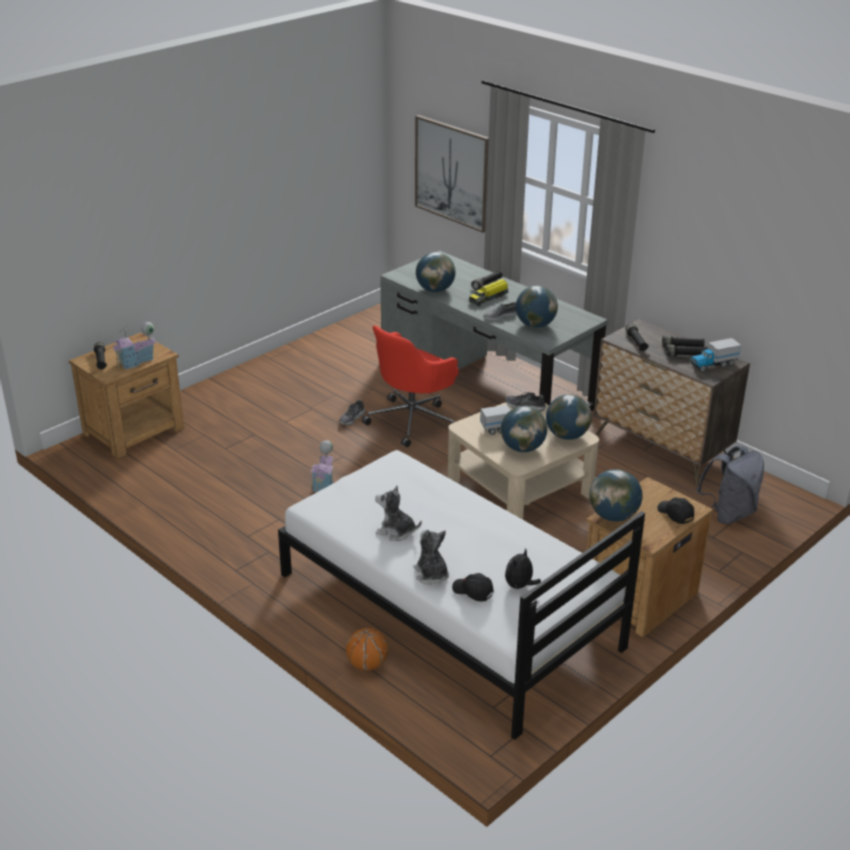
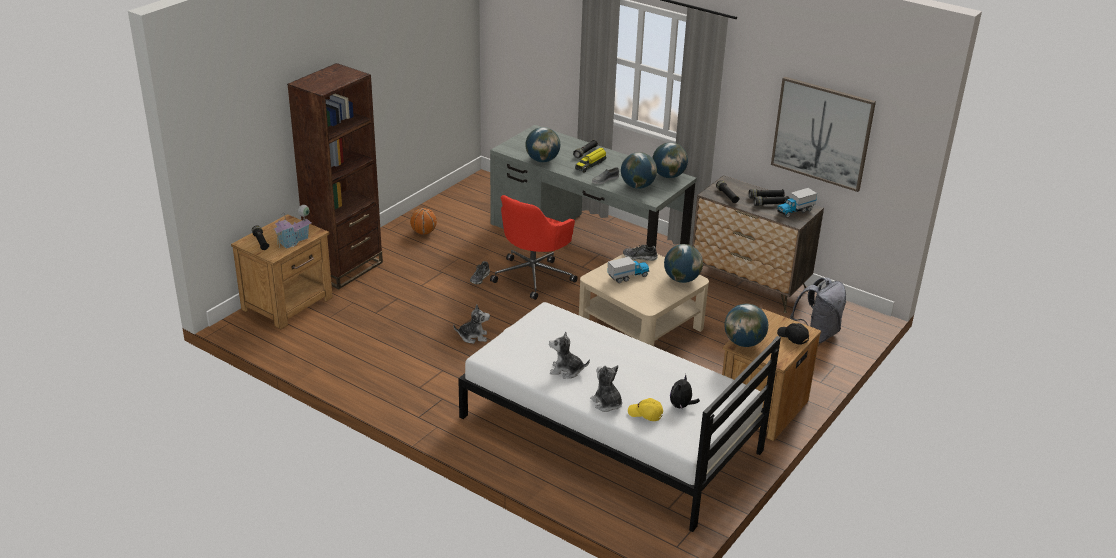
camera: 10 degrees left, 0 degrees up
toy house [311,440,334,493] -> plush toy [453,305,490,344]
basketball [346,627,388,671] -> basketball moved to [410,208,437,235]
picture [415,115,489,233] -> picture moved to [771,77,876,192]
black cap [452,573,494,602] -> yellow cap [628,398,663,421]
globe [501,406,547,452] -> globe moved to [652,142,688,178]
none -> brown bookcase [287,63,383,289]

